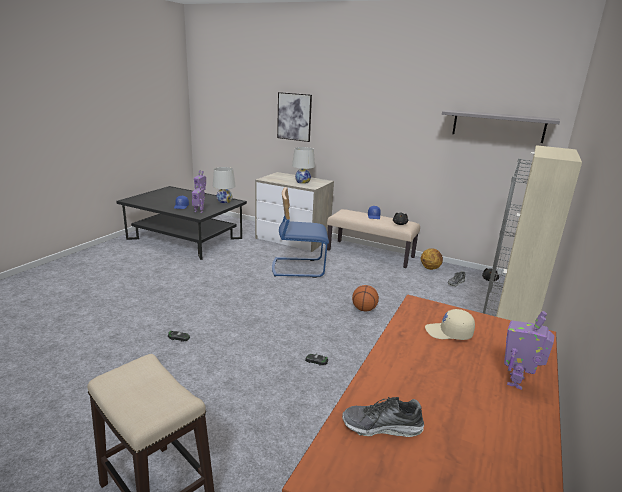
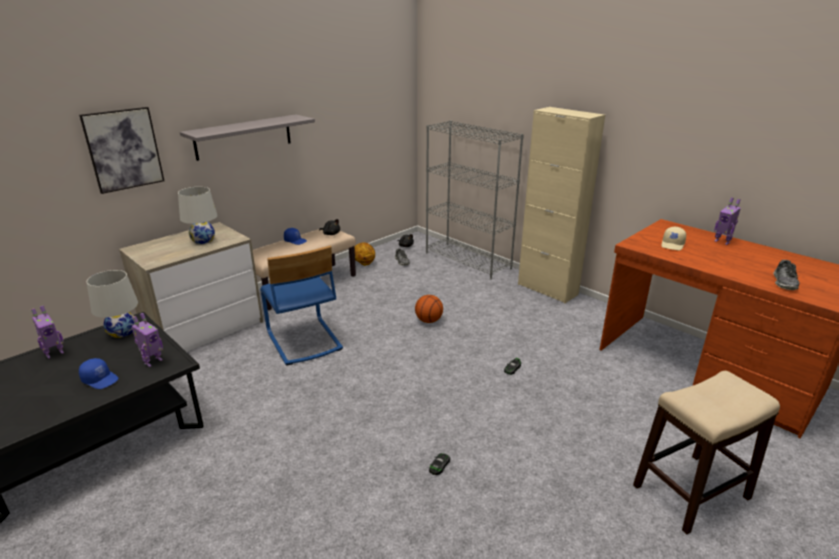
camera: 70 degrees left, 5 degrees up
blue chair [272,187,329,278] -> blue chair turned 45 degrees counterclockwise [260,246,343,366]
grey shelf [442,110,560,143] -> grey shelf moved to [180,114,315,161]

